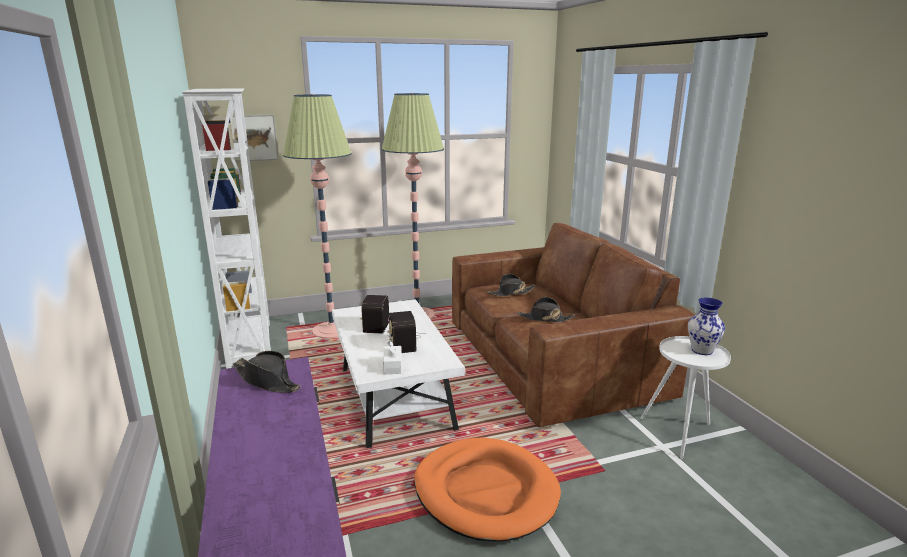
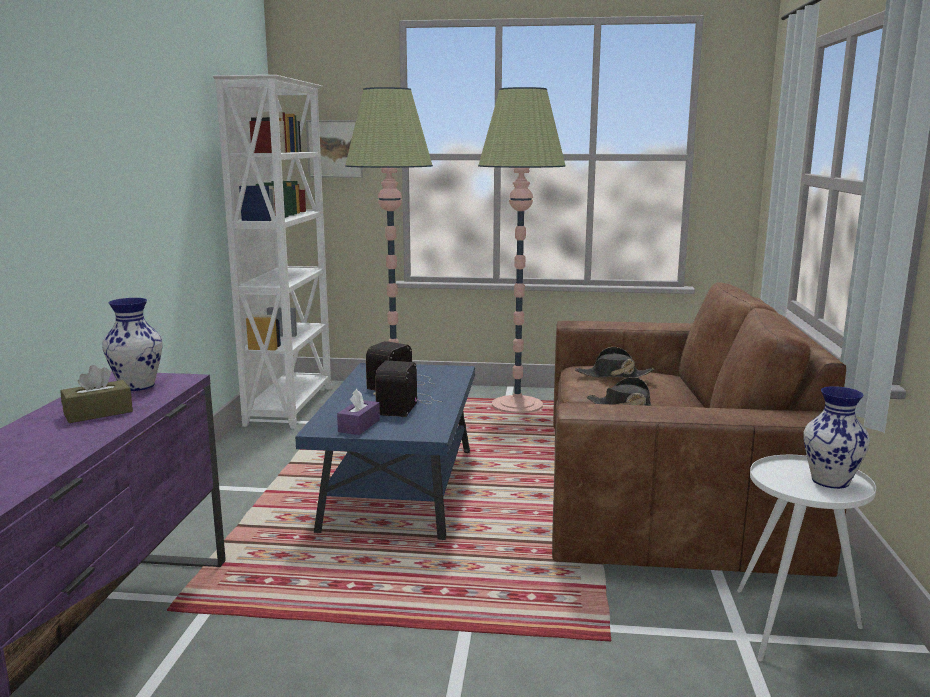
camera: 25 degrees right, 5 degrees down
black hat [233,351,301,393] -> vase [102,298,163,391]
white coffee table [332,299,465,448] -> blue coffee table [295,363,475,540]
white tissue box [383,341,402,374] -> purple tissue box [337,389,380,435]
orange dog bed [414,438,561,542] -> none
none -> brown tissue box [60,365,133,423]

